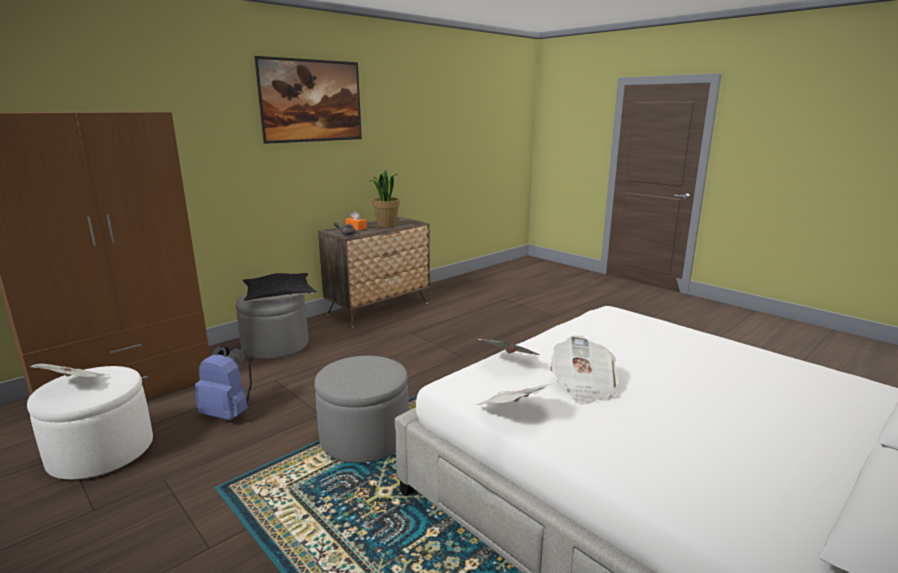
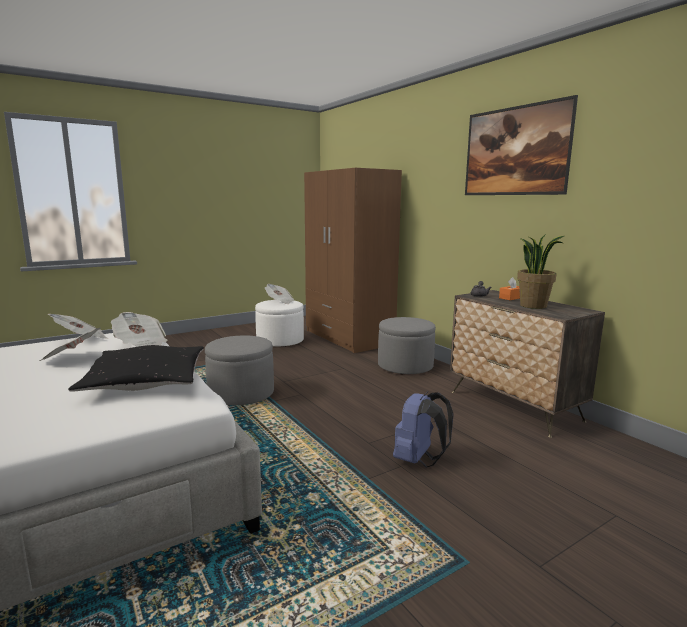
camera: 100 degrees right, 5 degrees down
blue backpack [195,346,252,420] -> blue backpack moved to [393,392,453,468]
black pillow [243,273,316,302] -> black pillow moved to [68,345,204,392]

